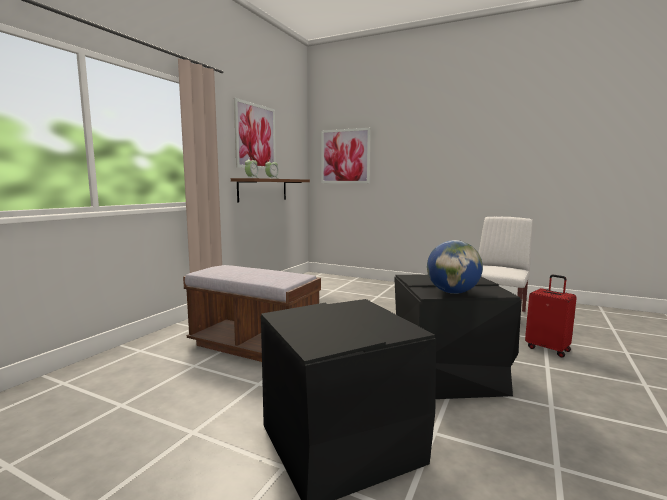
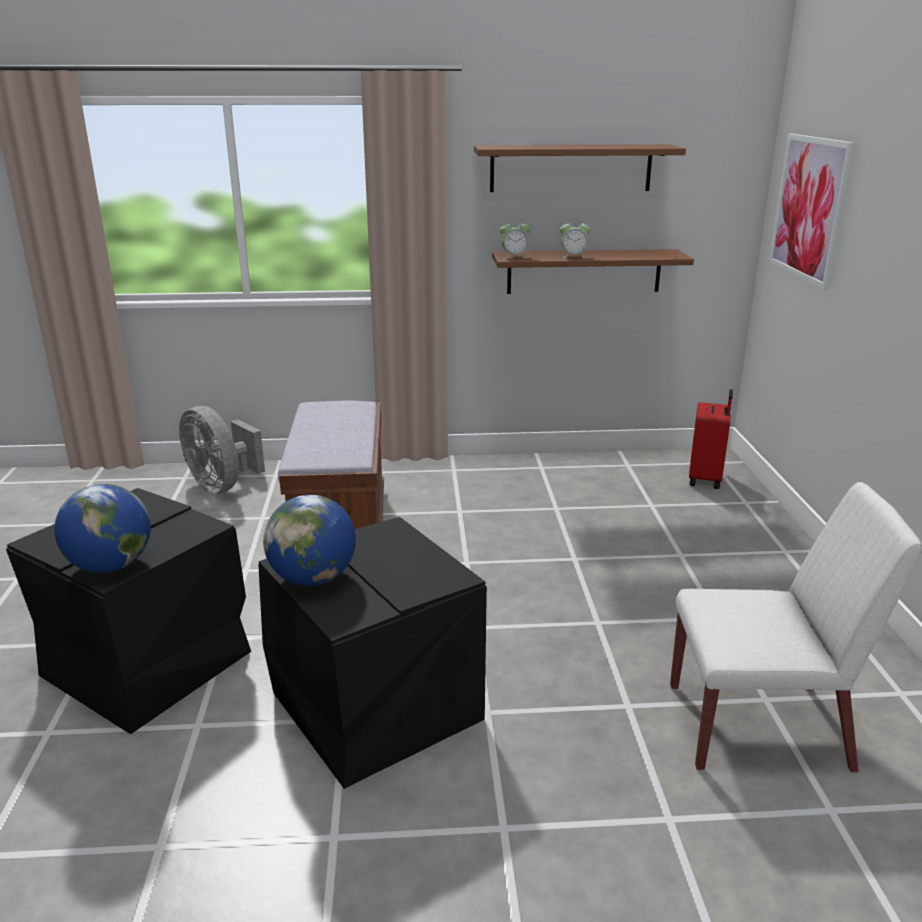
camera: 60 degrees right, 15 degrees up
picture [234,98,276,169] -> brown shelf [474,144,686,192]
red suitcase [525,275,577,358] -> red suitcase moved to [689,389,733,489]
none -> globe [54,484,151,573]
none -> grey fan [179,406,265,494]

